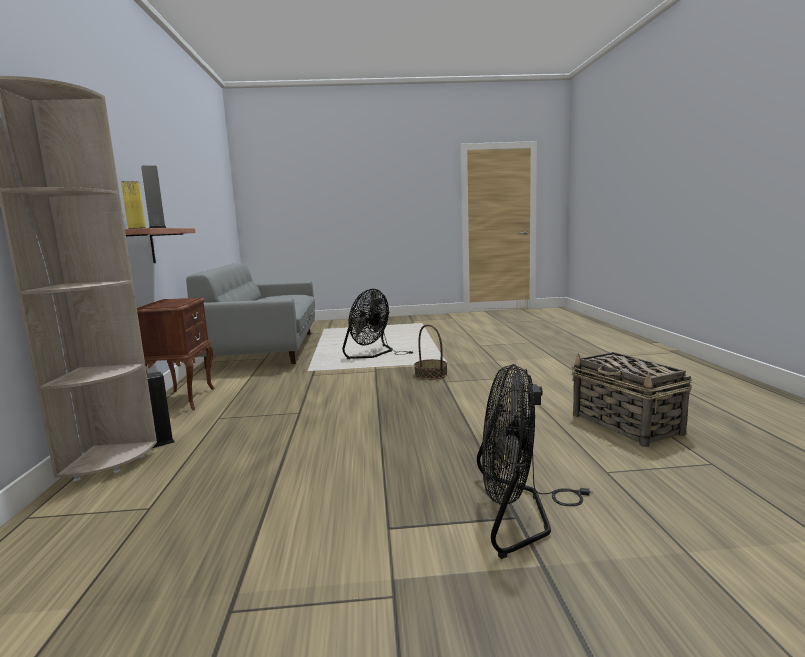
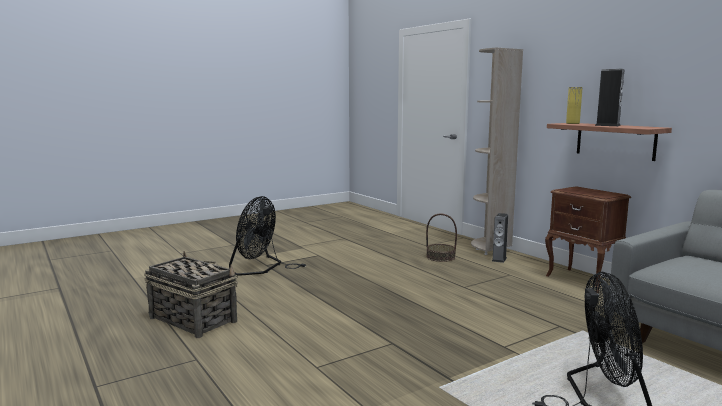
camera: 150 degrees right, 0 degrees up
basket [414,324,447,380] -> basket moved to [426,214,457,262]
black fan [477,364,593,559] -> black fan turned 135 degrees counterclockwise [229,196,306,275]

